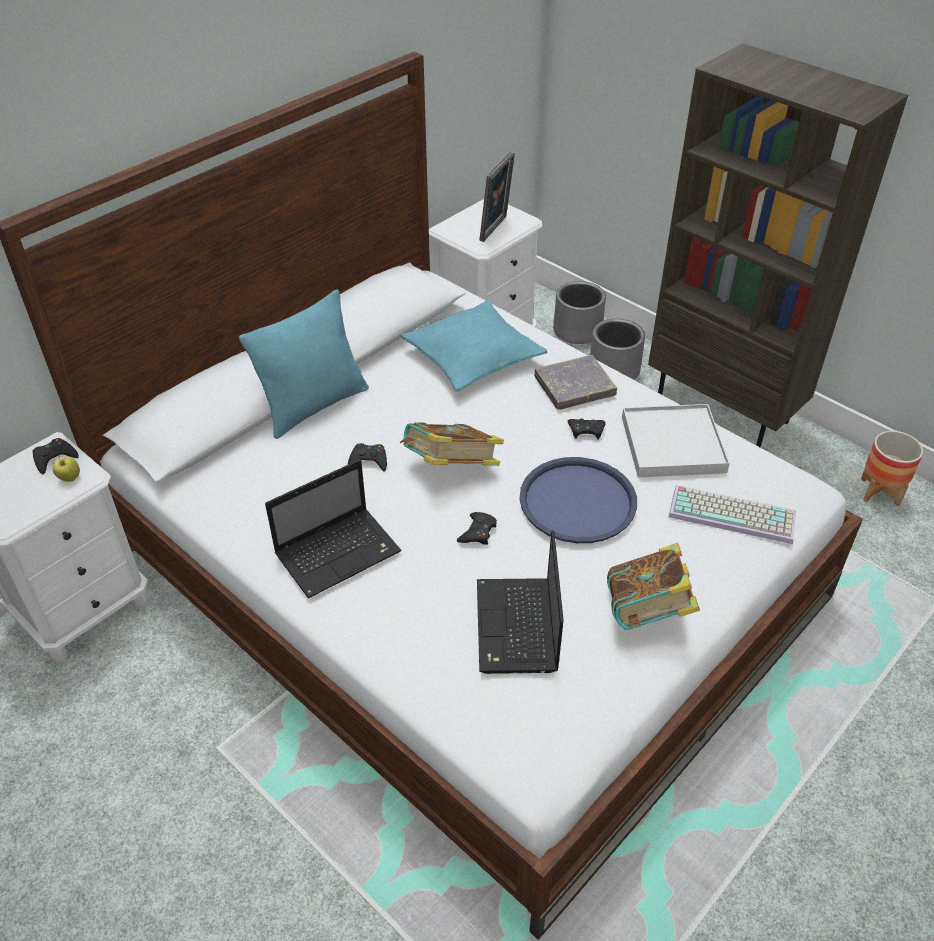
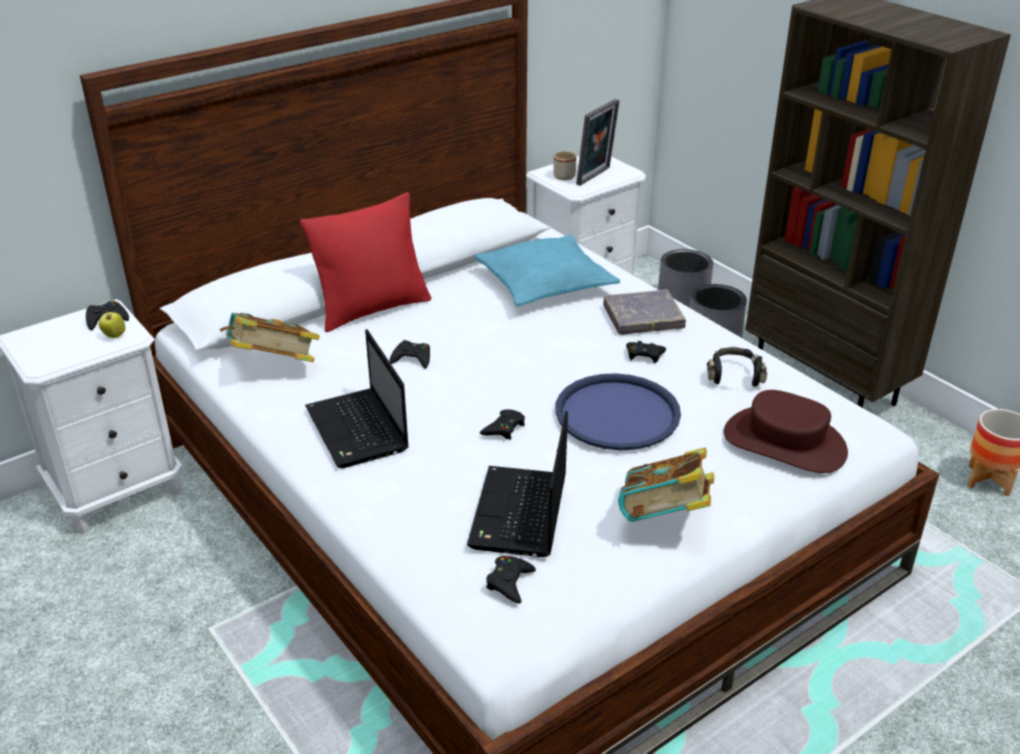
camera: 10 degrees right, 10 degrees down
turquoise pillow [239,290,369,439] -> red pillow [300,192,431,332]
laptop [265,460,402,598] -> laptop turned 90 degrees clockwise [305,329,409,468]
book [400,422,504,466] -> book moved to [220,313,320,362]
white tray [622,404,730,477] -> black headphones [707,347,767,387]
keyboard [669,485,796,544] -> brown hat [724,390,848,473]
none -> black game controller [486,556,536,604]
none -> beige mug [553,151,576,180]

